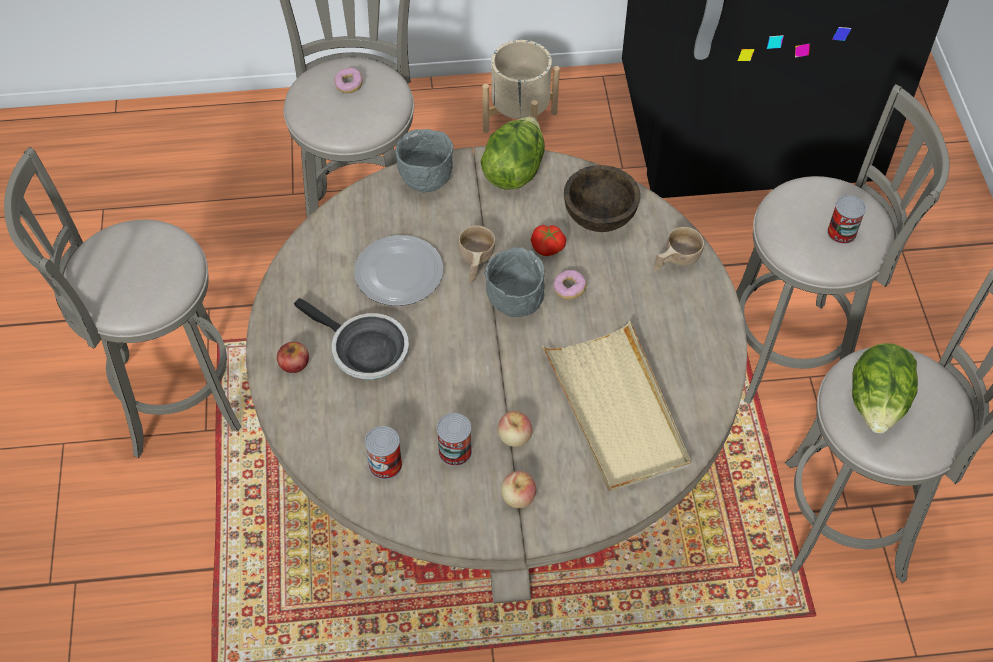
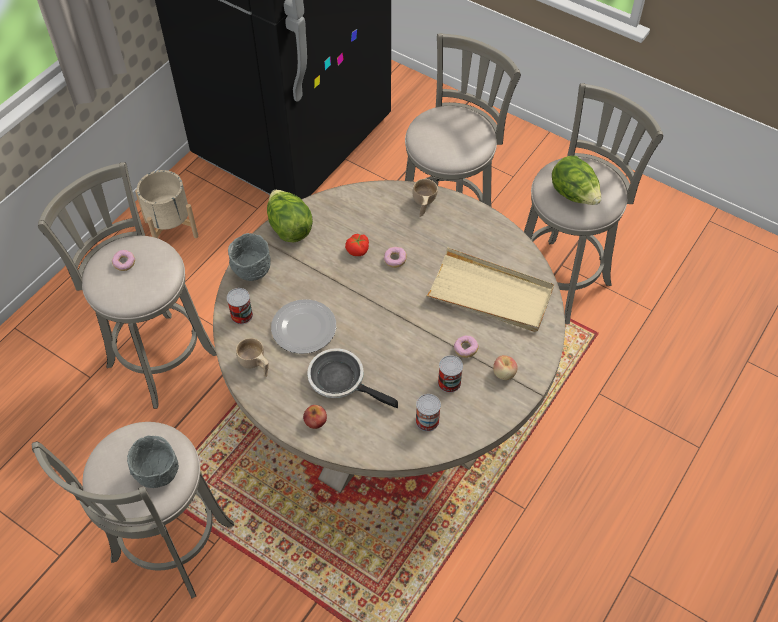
camera: 50 degrees left, 0 degrees up
frying pan [294,298,409,380] -> frying pan turned 135 degrees counterclockwise [307,348,398,408]
beige cup [458,225,495,282] -> beige cup moved to [236,338,269,377]
grey bowl [484,247,545,317] -> grey bowl moved to [127,435,179,488]
apple [498,411,533,447] -> donut [454,335,479,358]
brown bowl [564,165,640,232] -> none
can [827,195,866,244] -> can moved to [227,288,253,324]

